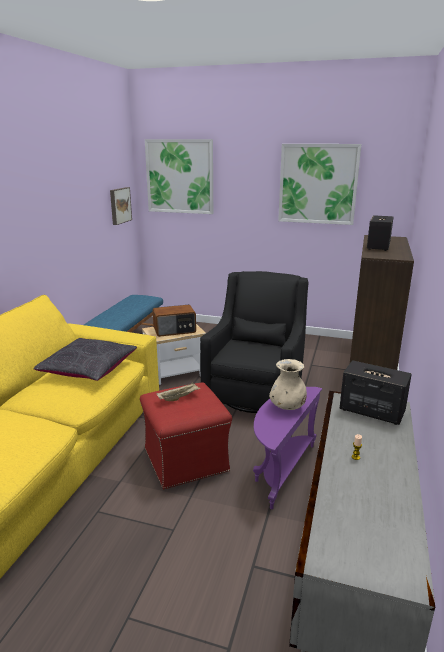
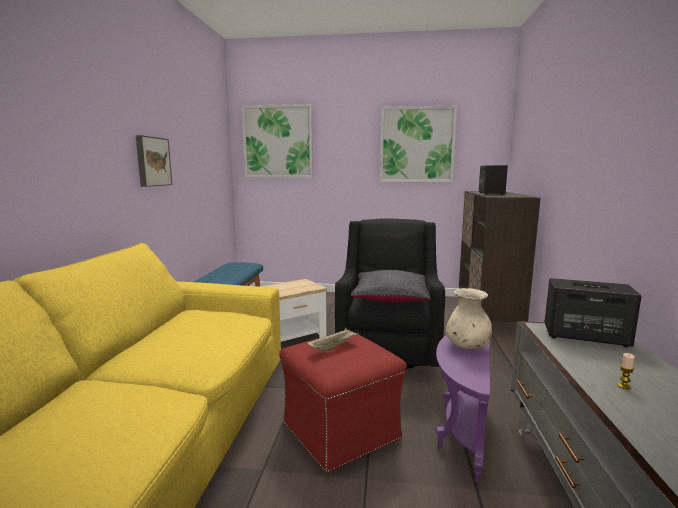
camera: 10 degrees left, 10 degrees down
black pillow [33,338,137,381] -> black pillow moved to [351,270,431,302]
picture [110,187,132,225] -> picture moved to [136,135,172,187]
radio [153,305,196,337] -> none

